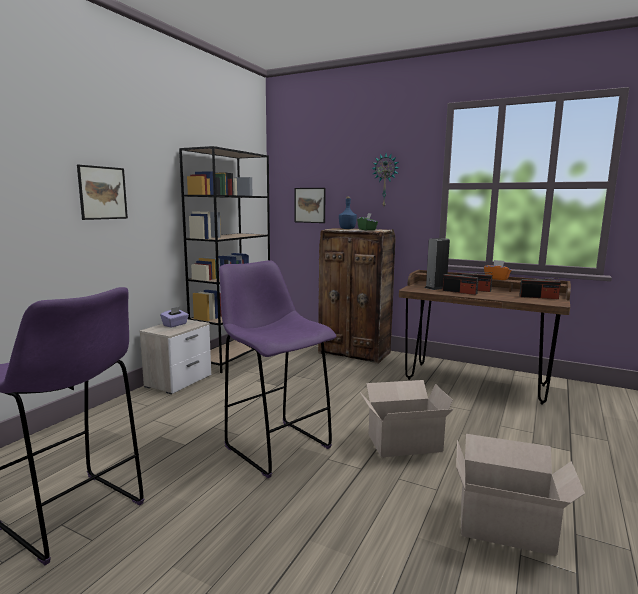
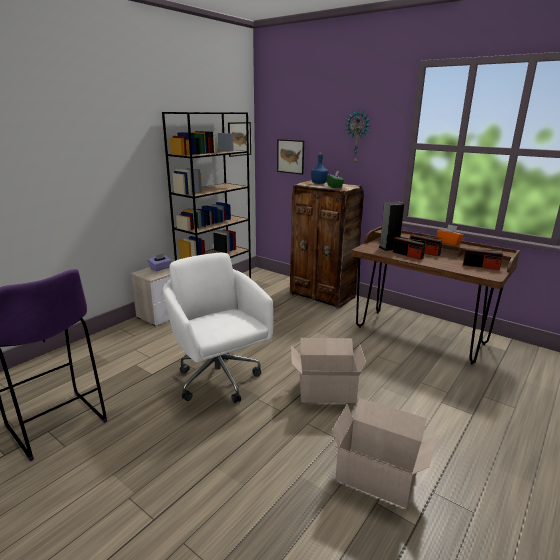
camera: 10 degrees right, 10 degrees up
picture [77,165,128,220] -> picture moved to [228,122,251,157]
purple stool [219,260,336,478] -> white office chair [163,253,273,403]

